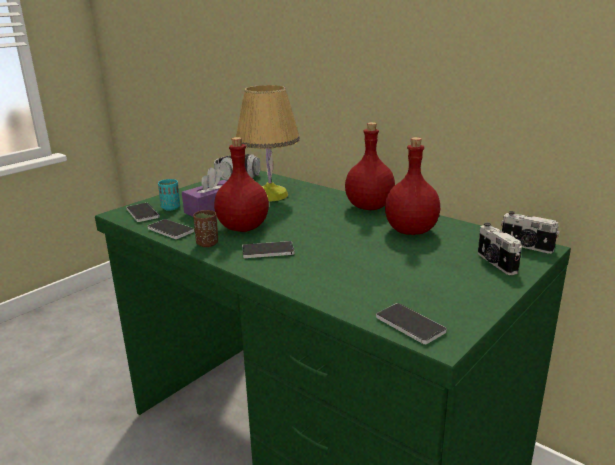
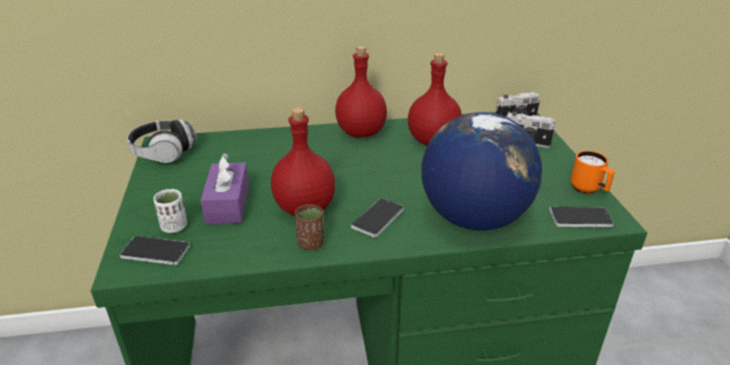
camera: 50 degrees left, 10 degrees up
phone [147,219,194,239] -> none
turquoise cup [158,179,180,211] -> white cup [153,189,187,233]
table lamp [236,85,300,201] -> none
none -> globe [421,112,542,231]
none -> orange mug [571,151,615,194]

